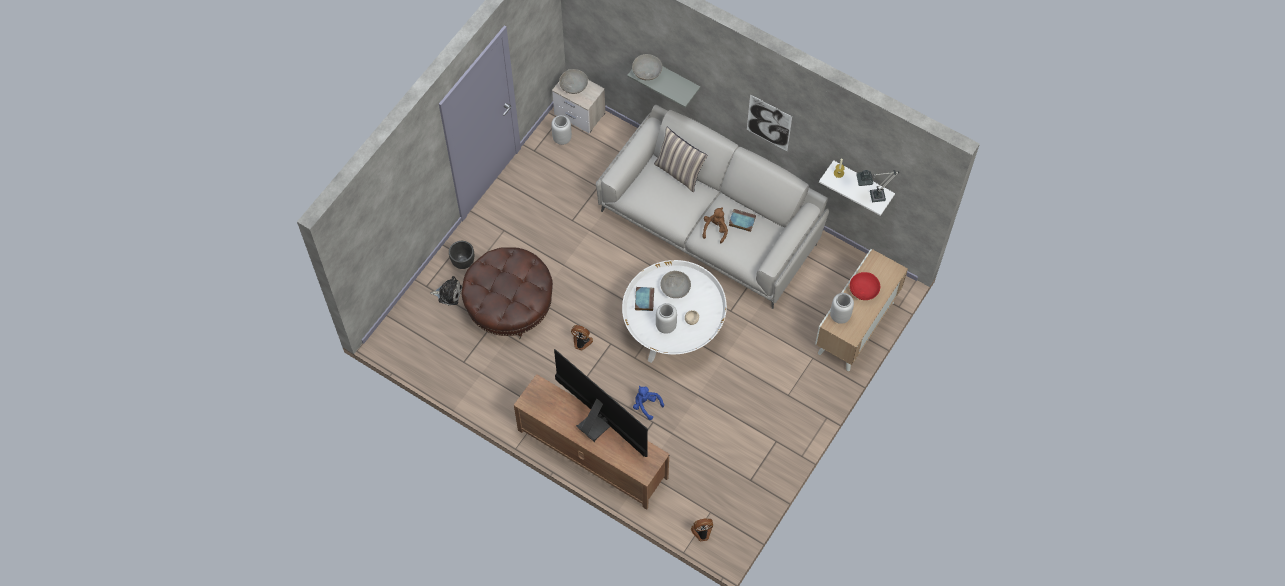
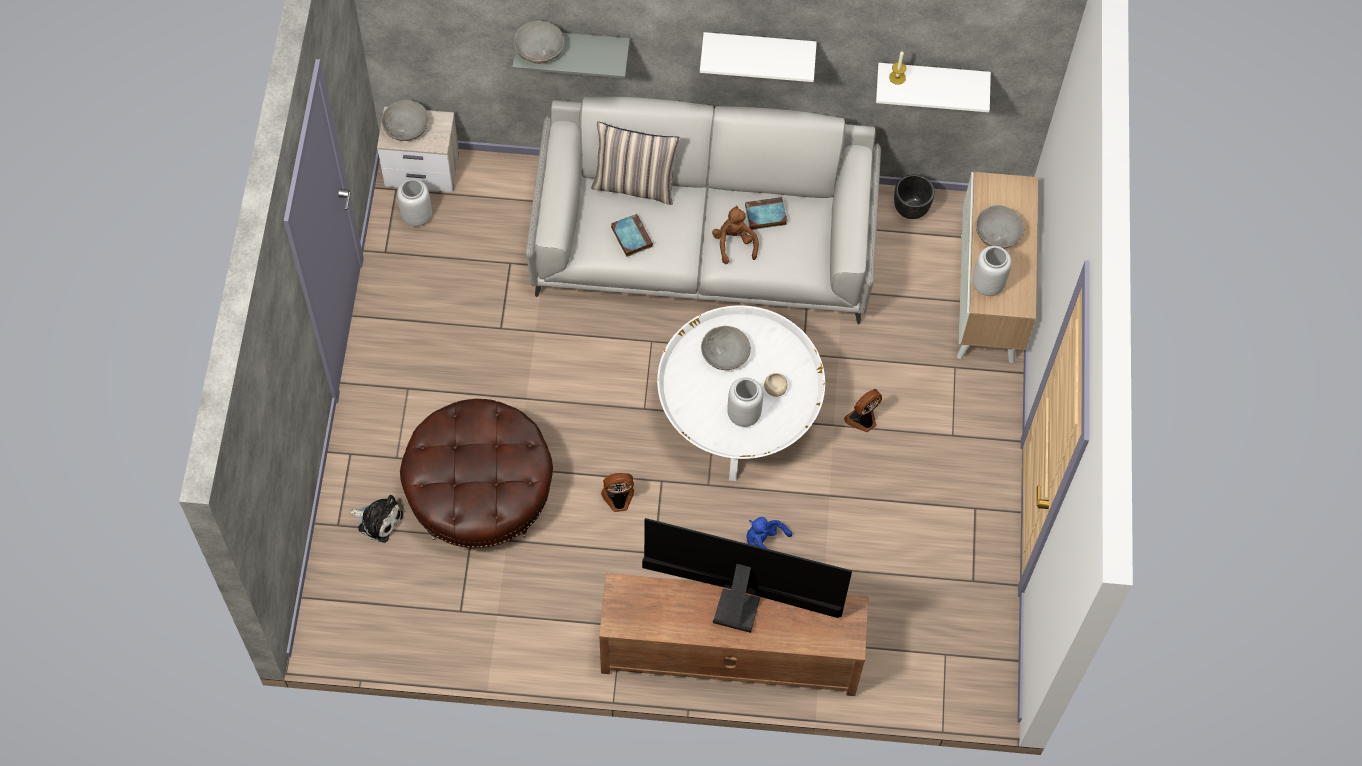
camera: 30 degrees left, 0 degrees up
plush toy [430,276,462,305] -> plush toy turned 45 degrees clockwise [349,495,403,543]
black planter [449,241,474,269] -> black planter moved to [894,174,935,219]
book [635,287,654,311] -> book moved to [611,214,653,257]
fan [691,518,713,542] -> fan moved to [844,389,882,432]
picture [747,94,792,151] -> white shelf [700,32,817,82]
red bowl [850,272,880,300] -> grey bowl [976,205,1024,249]
table lamp [856,170,899,202] -> none

